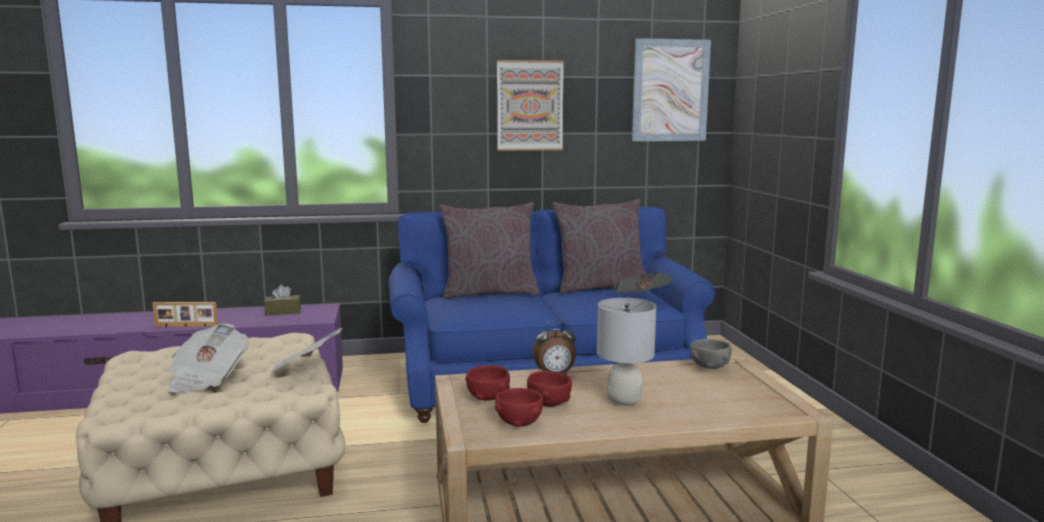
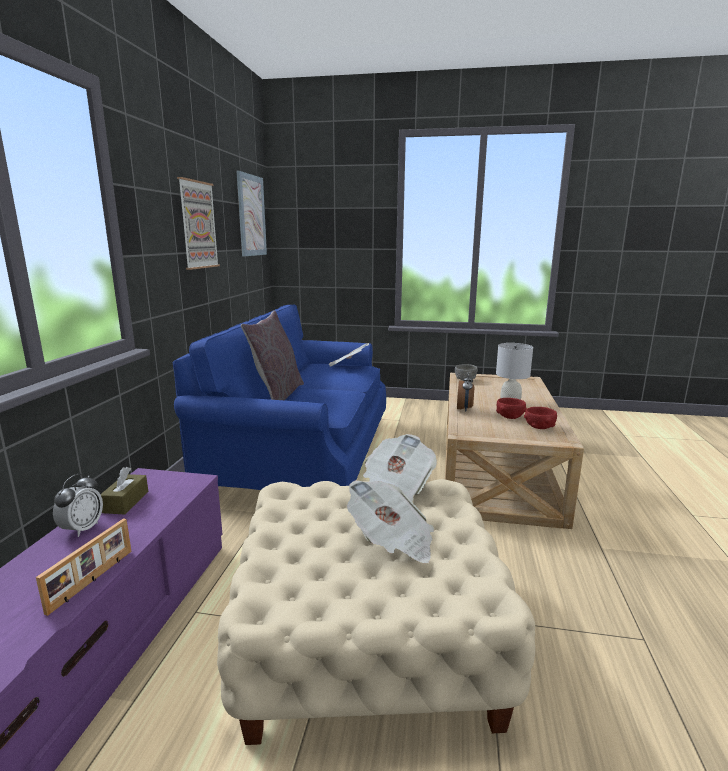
camera: 70 degrees left, 5 degrees up
red bowl [465,365,510,401] -> none
grey pillow [553,199,646,294] -> none
none -> alarm clock [53,474,103,537]

